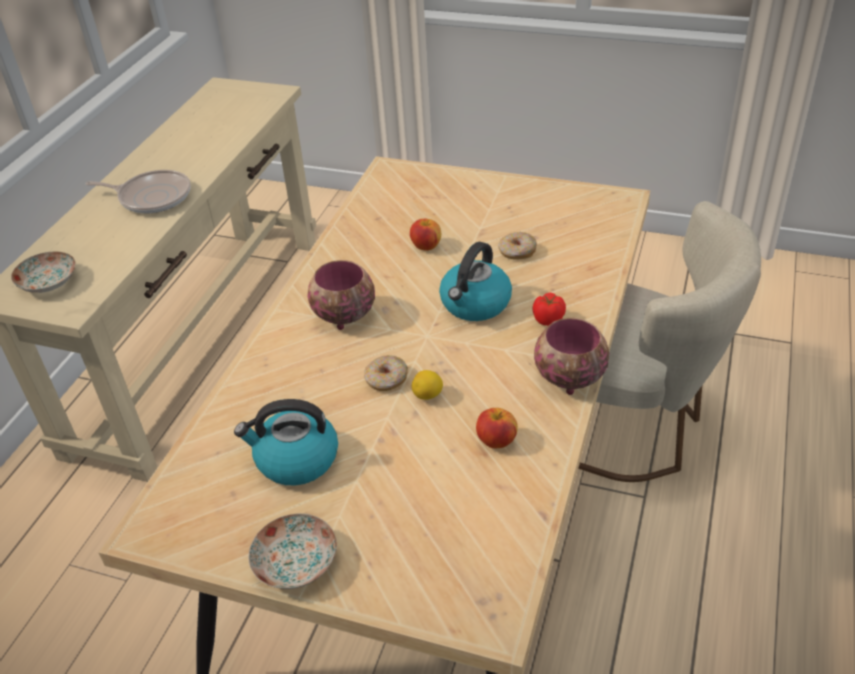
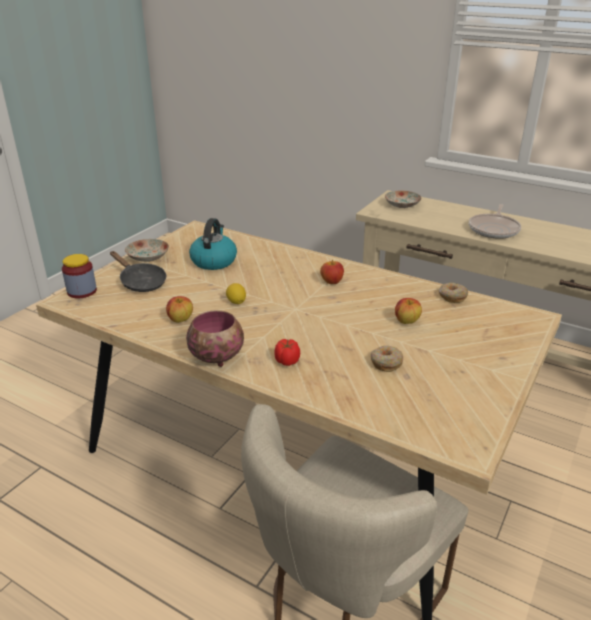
camera: 100 degrees right, 10 degrees down
bowl [307,260,375,330] -> apple [320,260,344,284]
donut [364,355,408,391] -> donut moved to [439,283,468,303]
kettle [439,242,512,321] -> none
none -> jar [62,254,97,298]
none -> black frying pan [110,251,166,292]

